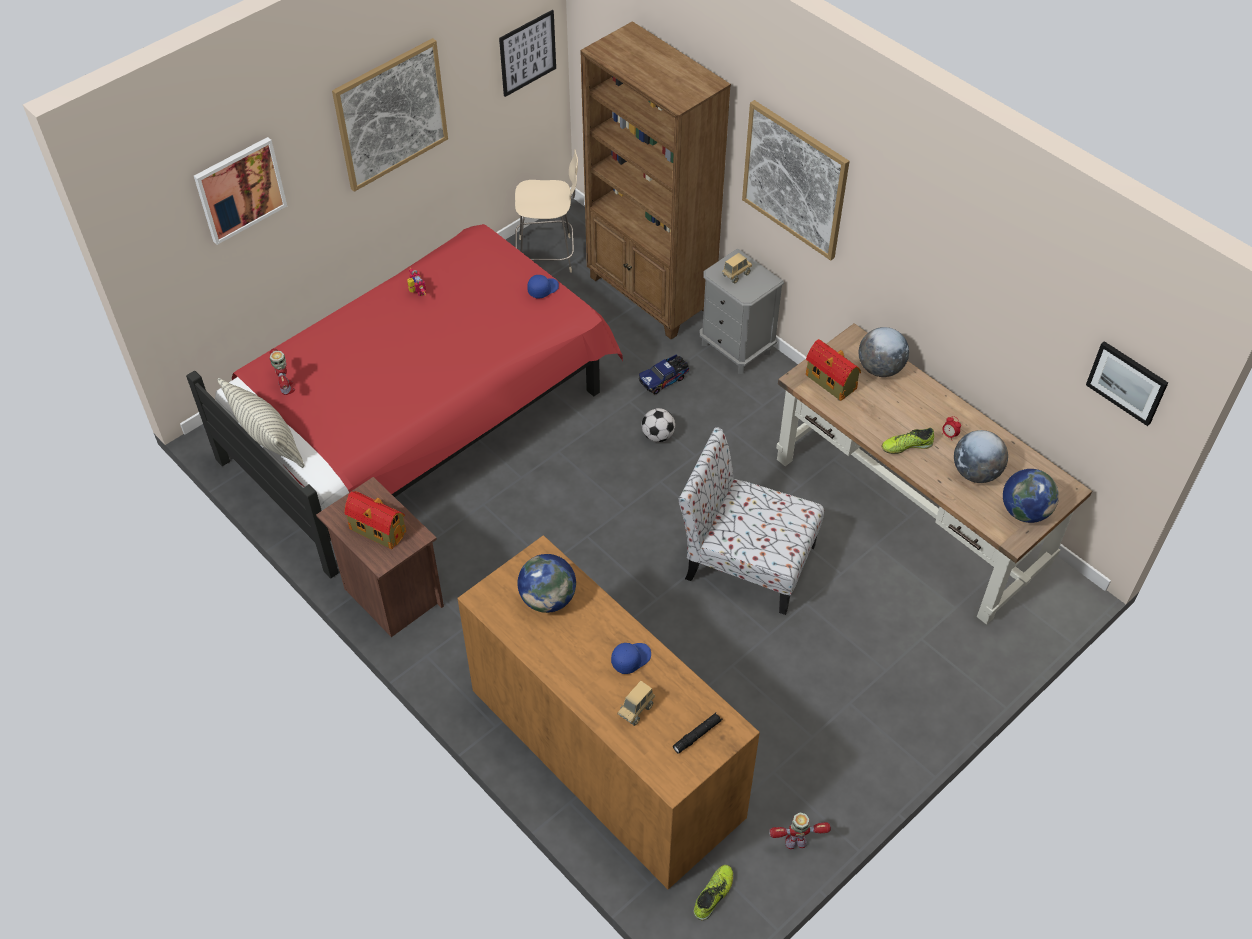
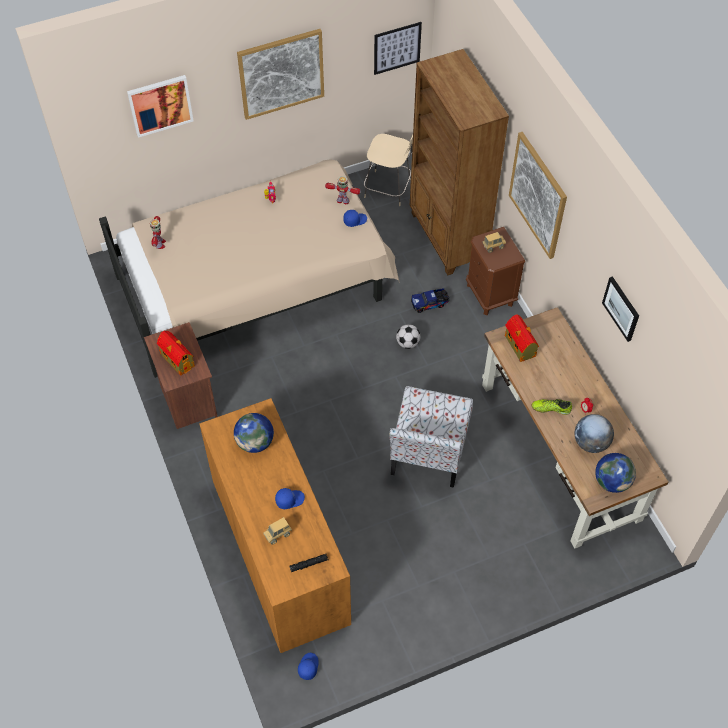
camera: 20 degrees right, 5 degrees up
red bed [186,224,623,578] -> beige bed [99,159,400,378]
pillow [218,378,305,468] -> none
chair [678,427,824,615] -> chair turned 120 degrees counterclockwise [389,386,473,488]
shoe [694,865,733,920] -> blue cap [298,653,319,680]
grey nightstand [700,249,784,374] -> brown nightstand [466,227,525,315]
toy robot [769,813,831,849] -> toy robot moved to [325,176,361,204]
globe [859,327,909,377] -> none
picture [1086,341,1168,426] -> picture moved to [602,276,639,342]

